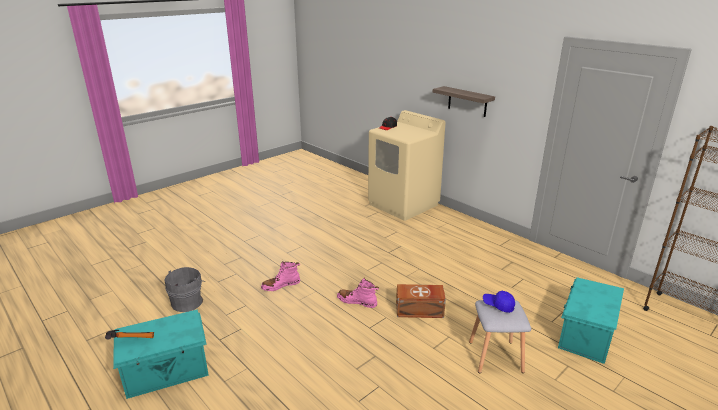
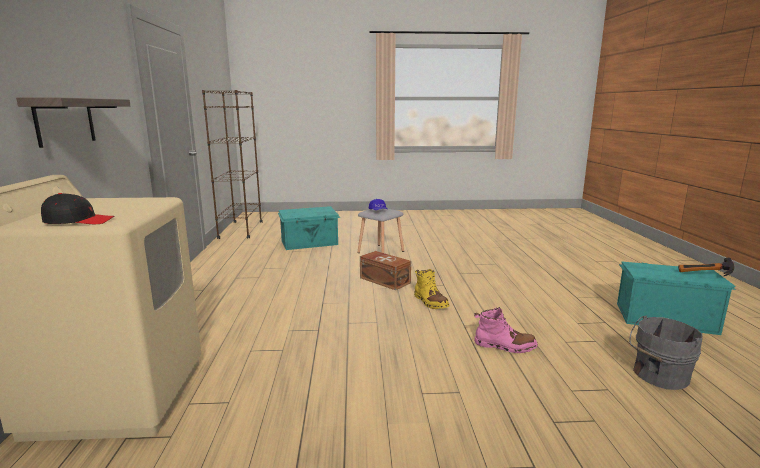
camera: 140 degrees left, 10 degrees down
pink boot [337,278,379,308] -> yellow boot [414,269,450,309]

